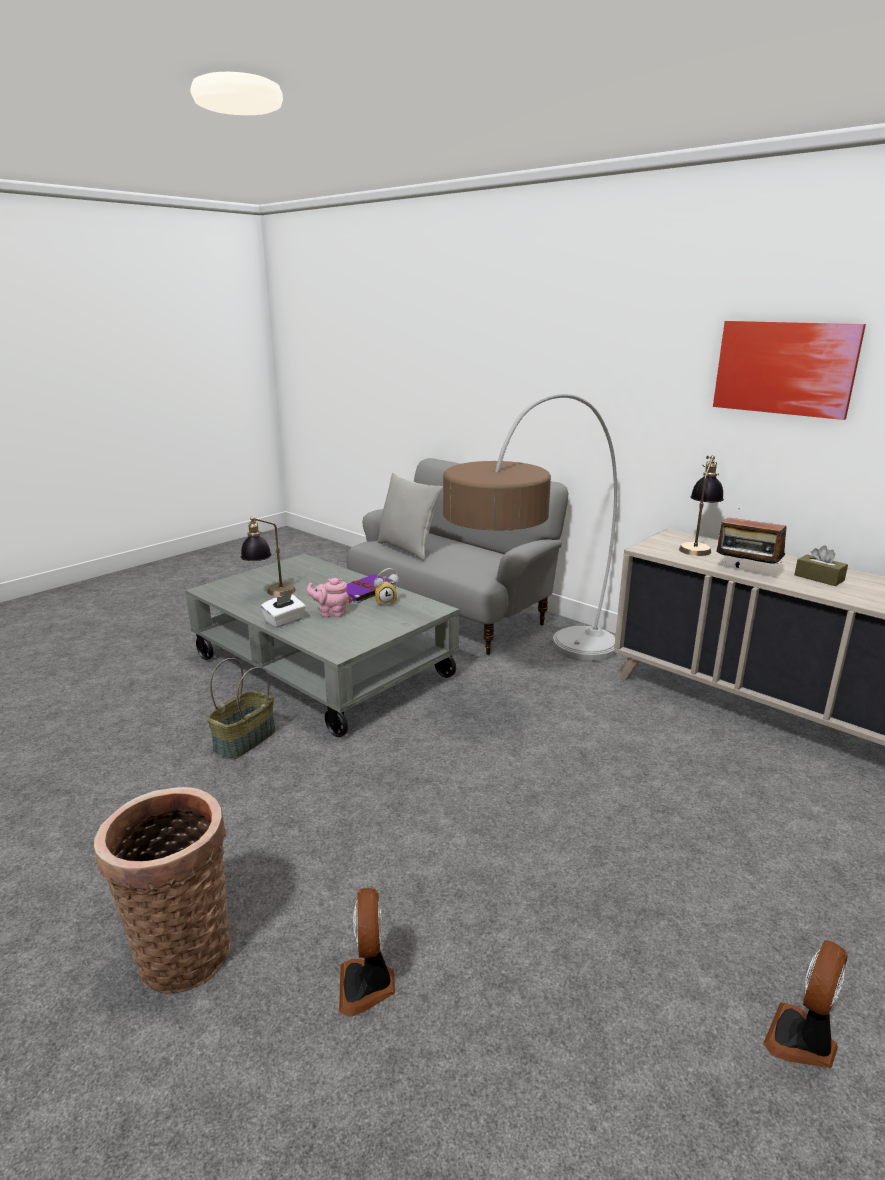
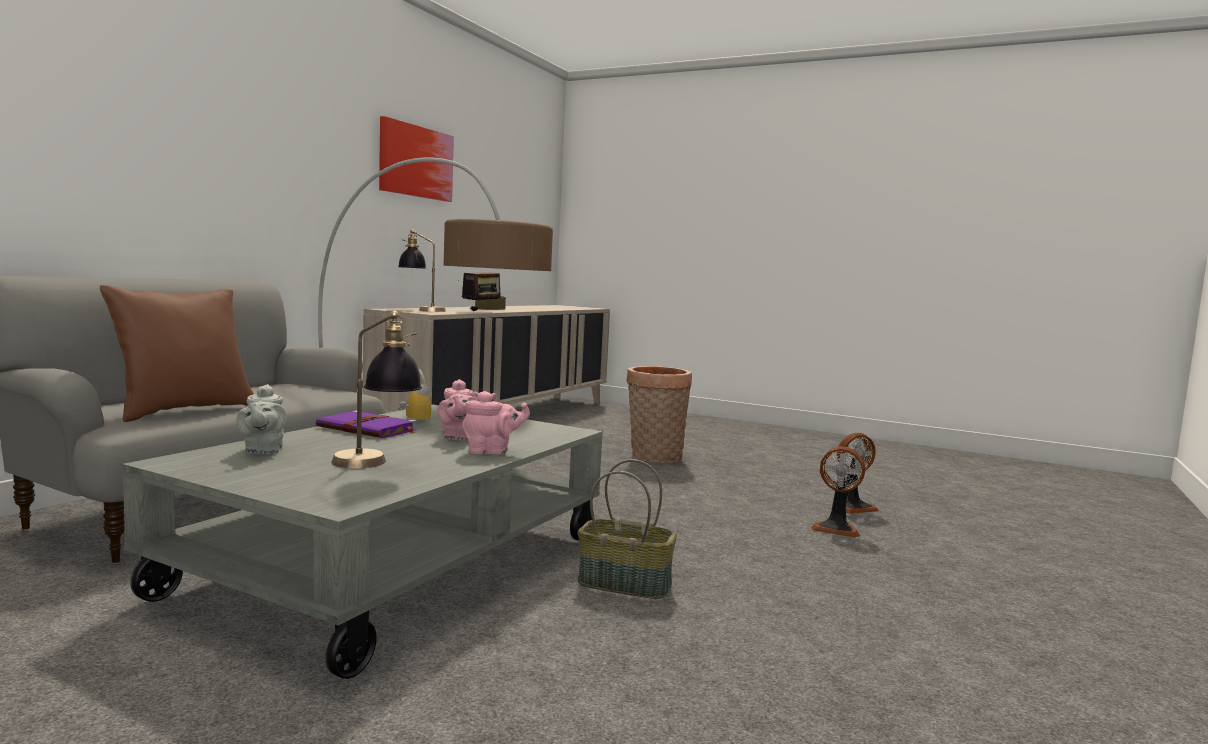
camera: 105 degrees left, 15 degrees down
basket [94,787,230,994] -> basket moved to [626,366,692,463]
white tissue box [261,593,306,628] -> pink teapot [463,391,530,454]
grey pillow [378,473,443,561] -> brown pillow [100,285,254,422]
fan [763,940,848,1068] -> fan moved to [810,446,865,538]
none -> grey teapot [236,384,287,454]

